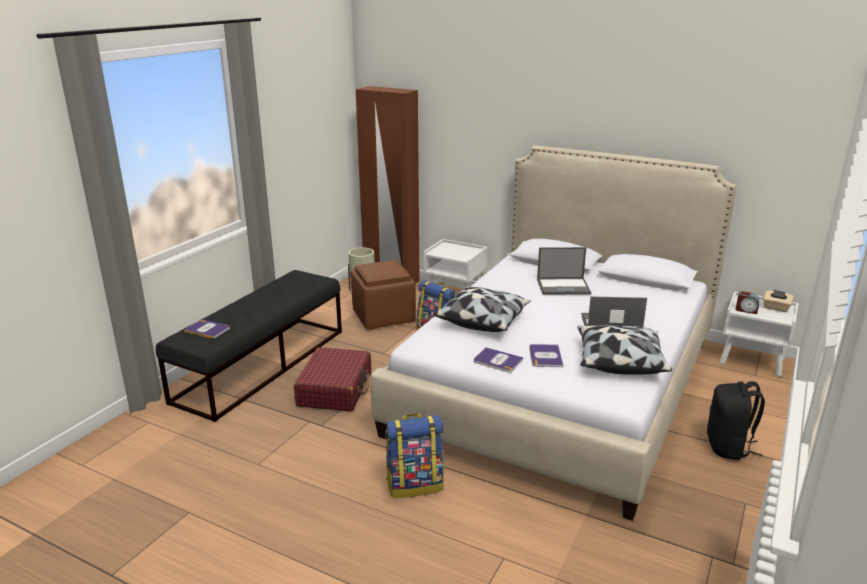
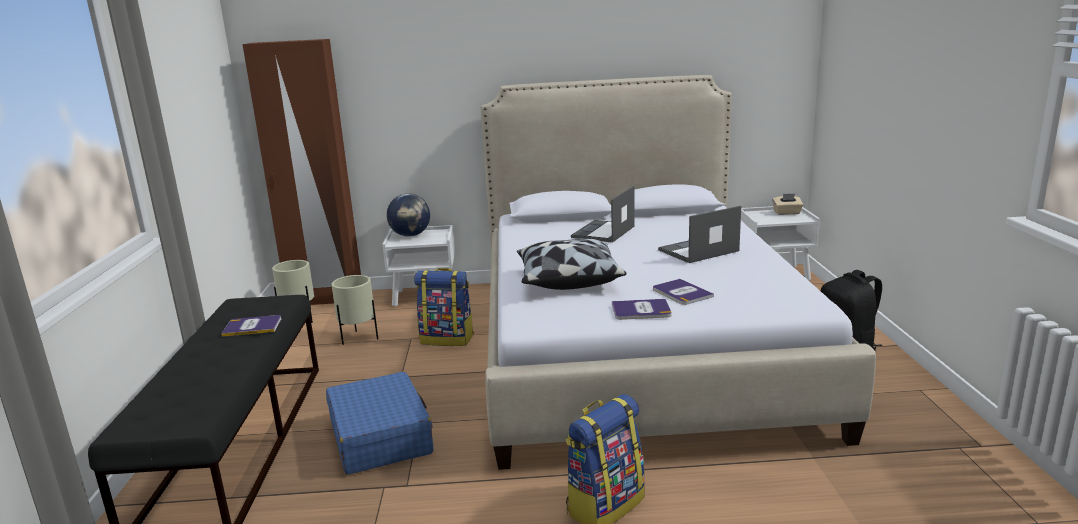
camera: 30 degrees left, 5 degrees down
book [184,320,230,339] -> book moved to [221,315,281,337]
red suitcase [294,347,371,412] -> blue suitcase [326,371,433,475]
brown ottoman [351,260,416,330] -> beige planter [332,275,378,345]
laptop [537,247,591,295] -> laptop turned 150 degrees clockwise [571,186,635,243]
pillow [577,325,672,375] -> none
alarm clock [736,291,759,314] -> none
none -> globe [387,193,430,237]

